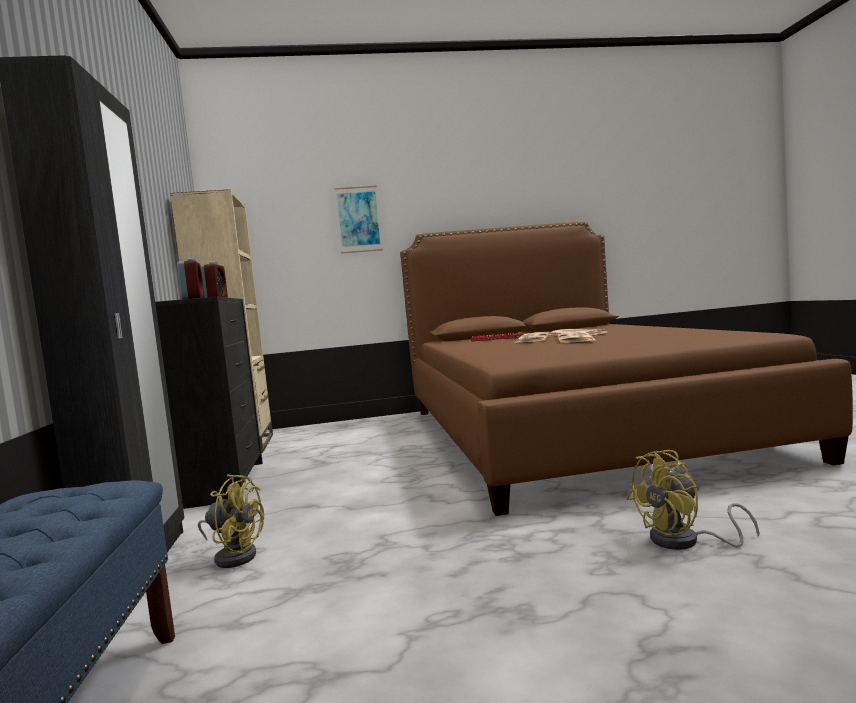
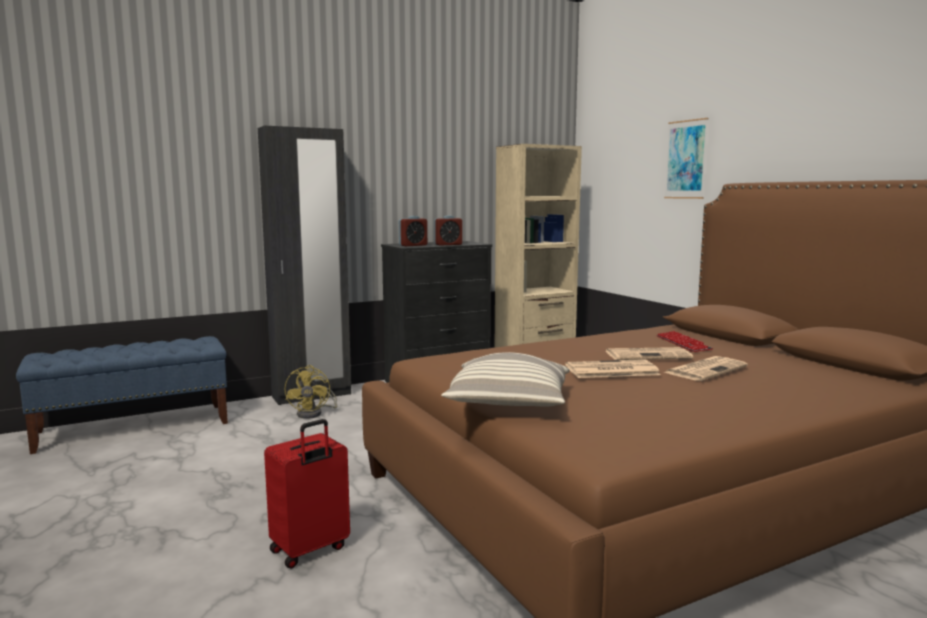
camera: 70 degrees right, 5 degrees up
yellow fan [626,450,760,550] -> red suitcase [264,419,350,568]
none -> pillow [441,352,570,406]

